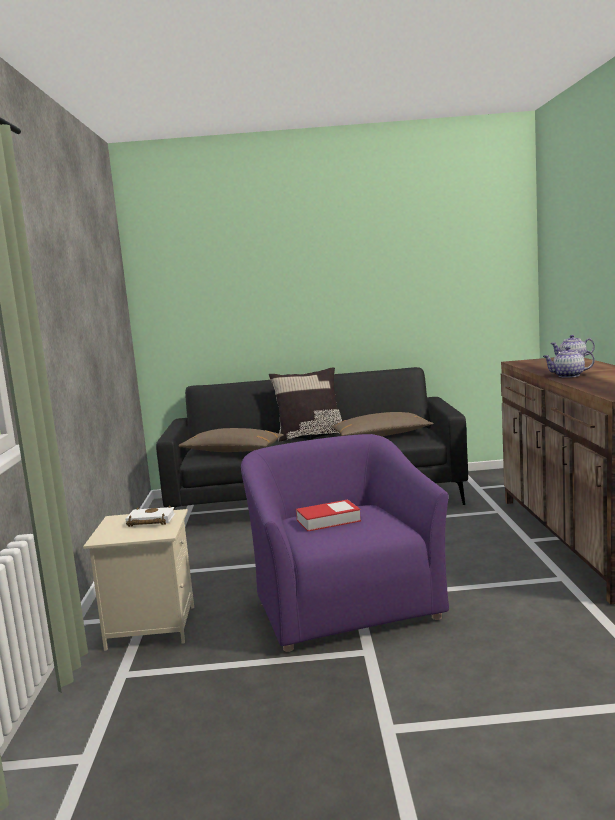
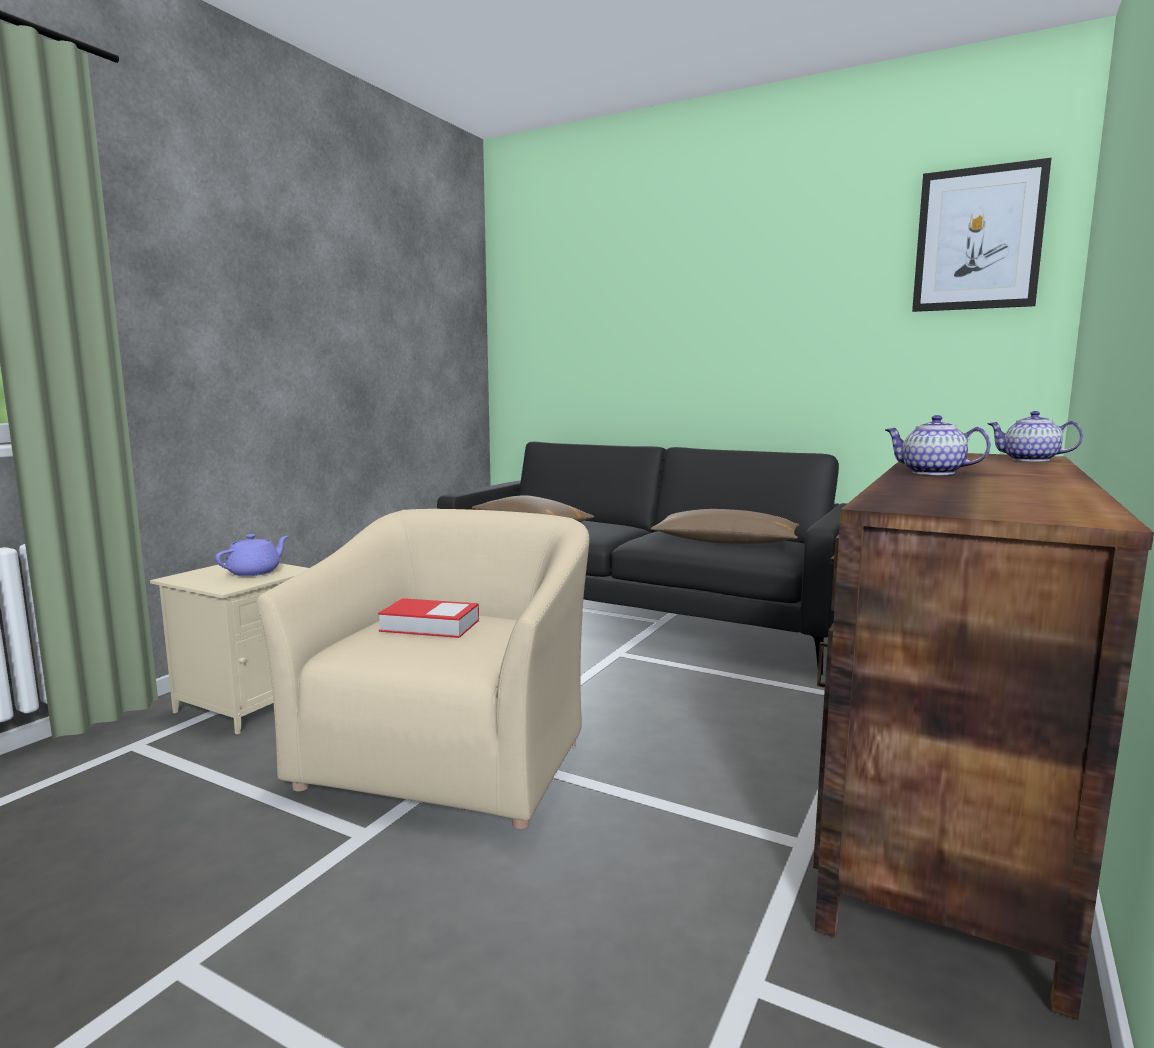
camera: 30 degrees right, 0 degrees up
white book [125,505,175,527] -> purple teapot [215,534,289,576]
purple armchair [241,434,449,652] -> beige armchair [257,509,589,829]
pillow [269,367,342,442] -> none
none -> picture [912,158,1051,312]

